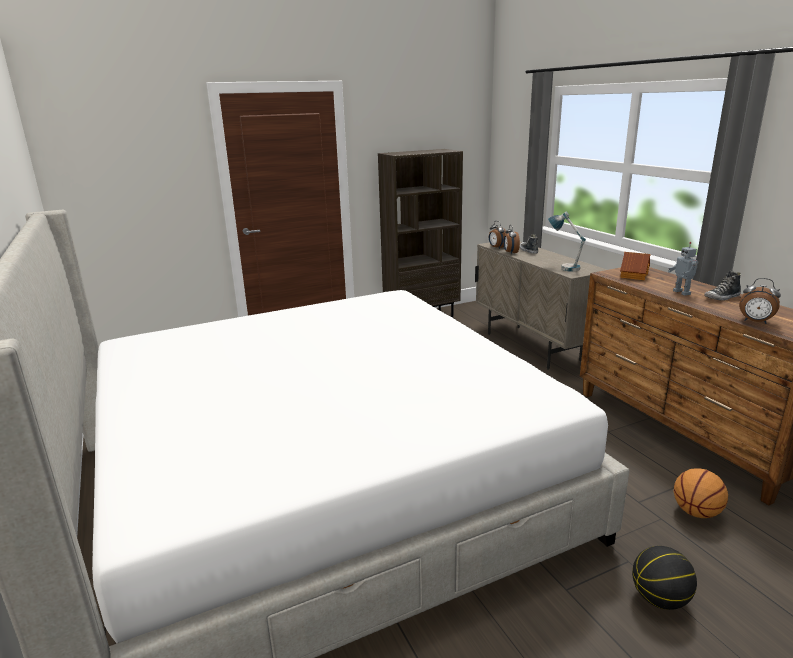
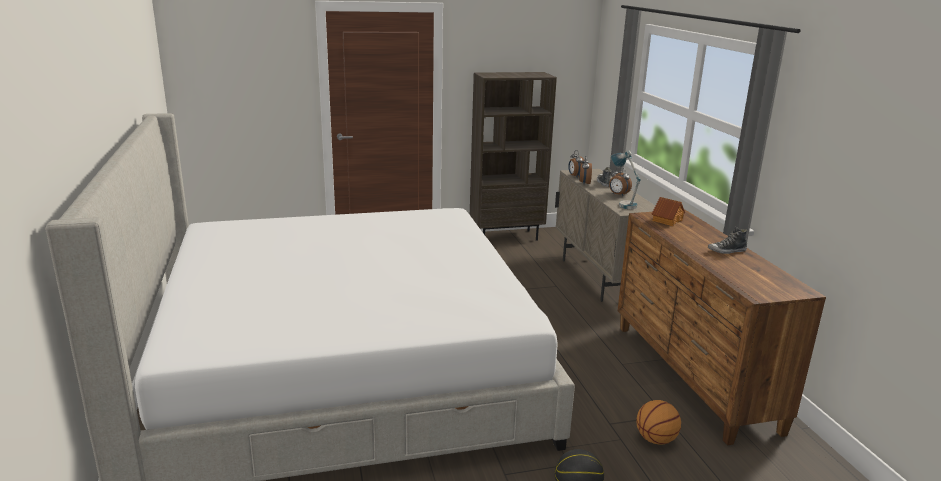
camera: 10 degrees right, 0 degrees up
toy robot [668,242,698,296] -> none
alarm clock [739,278,781,324] -> alarm clock moved to [609,167,632,196]

